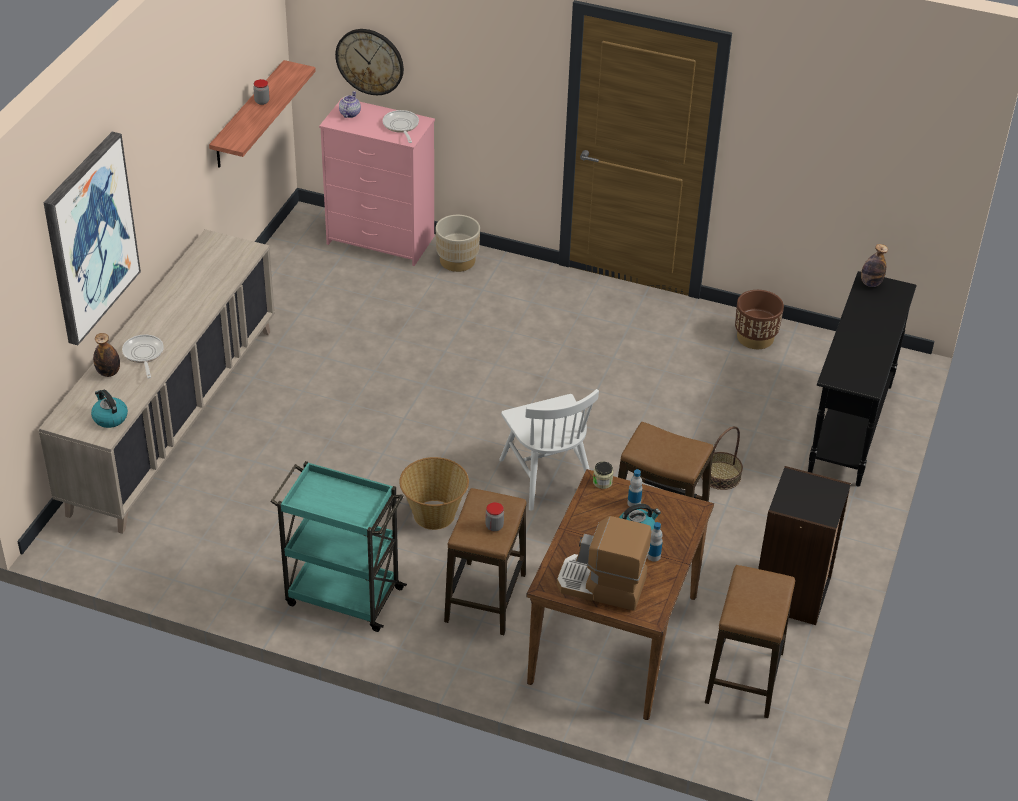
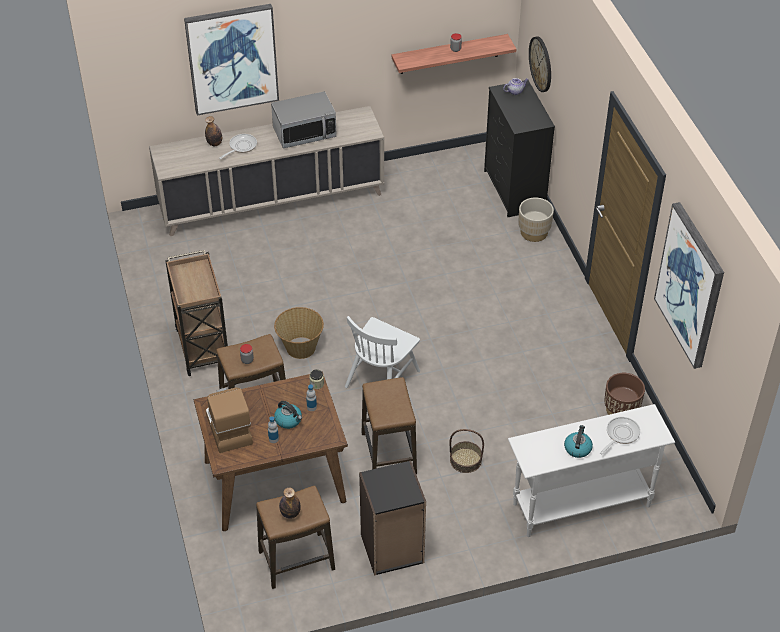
camera: 55 degrees right, 5 degrees up
kettle [91,390,128,428] -> kettle moved to [564,425,593,458]
turquoise cart [270,461,407,632] -> brown cart [165,250,228,376]
pink dresser [319,98,435,266] -> black dresser [484,80,555,217]
frying pan [383,110,419,143] -> frying pan moved to [600,417,640,455]
black console table [808,271,917,486] -> white console table [508,404,675,537]
bottle [861,244,888,287] -> bottle moved to [279,487,301,519]
none -> microwave [271,91,337,148]
none -> picture [654,202,724,369]

